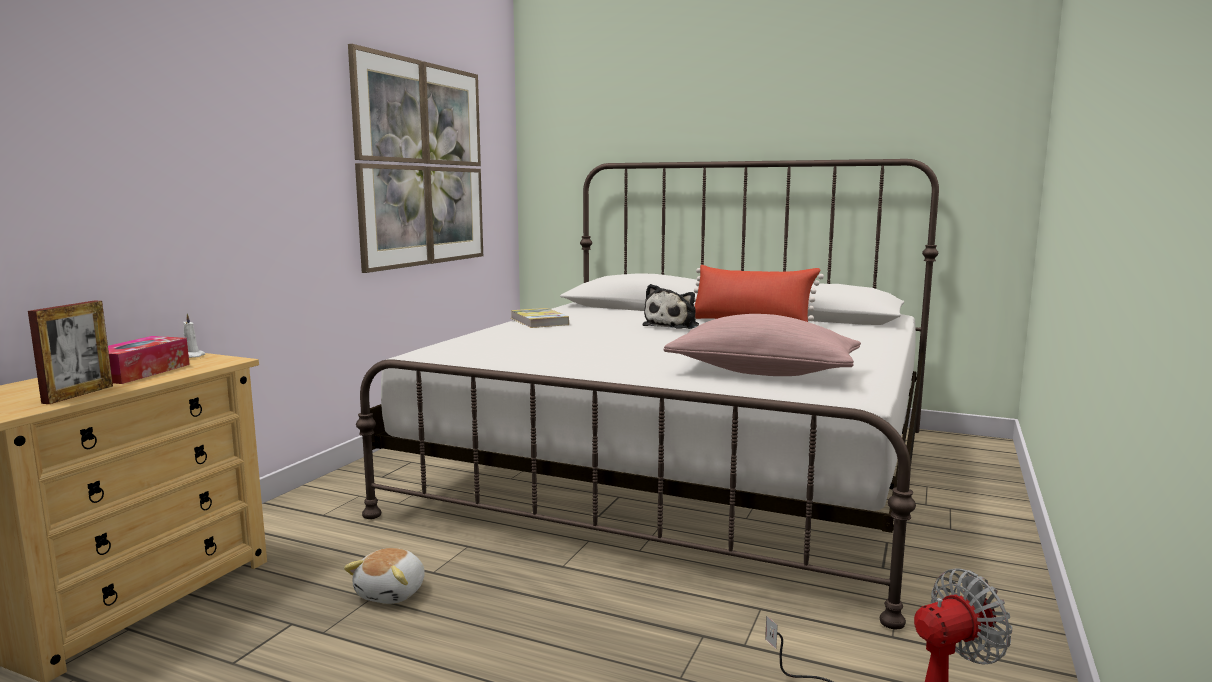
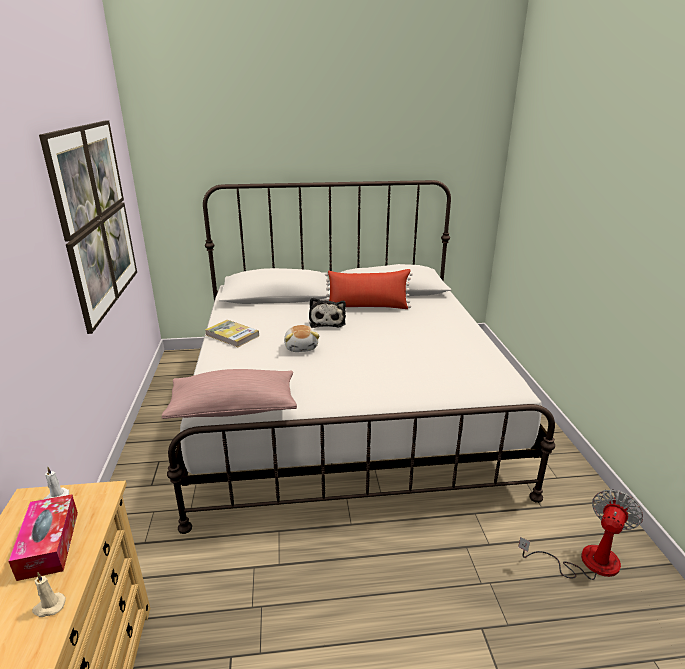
camera: 30 degrees left, 15 degrees up
picture frame [28,300,113,404] -> beige candle [32,572,66,617]
plush toy [344,548,425,604] -> plush toy moved to [284,325,320,352]
pink pillow [663,314,861,376] -> pink pillow moved to [162,369,297,419]

